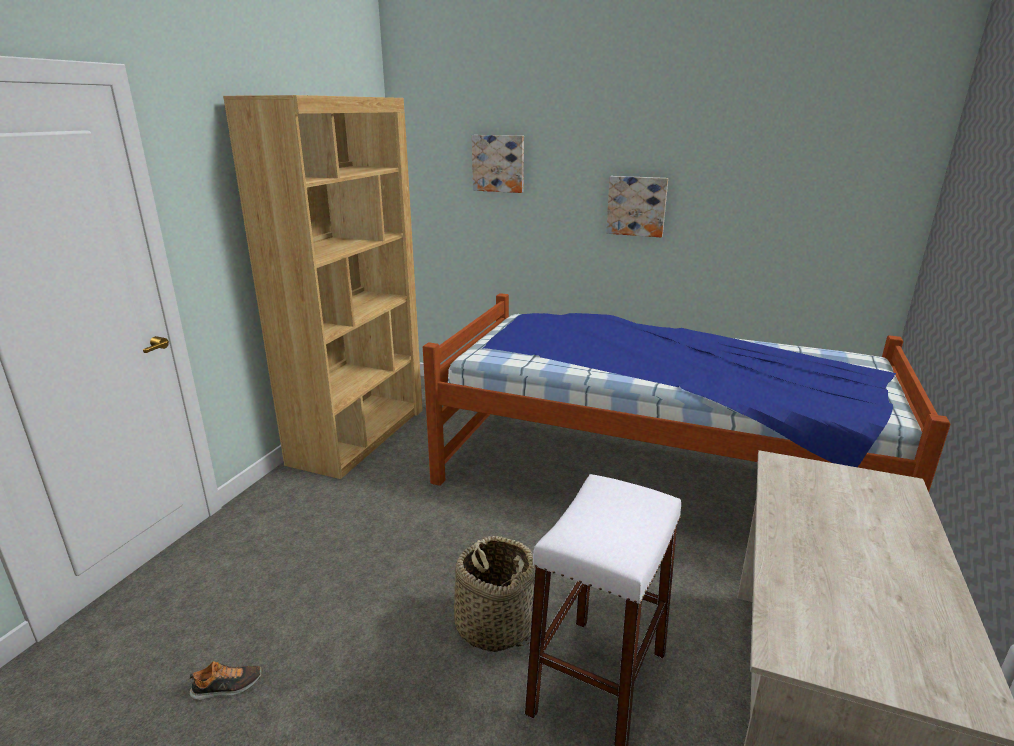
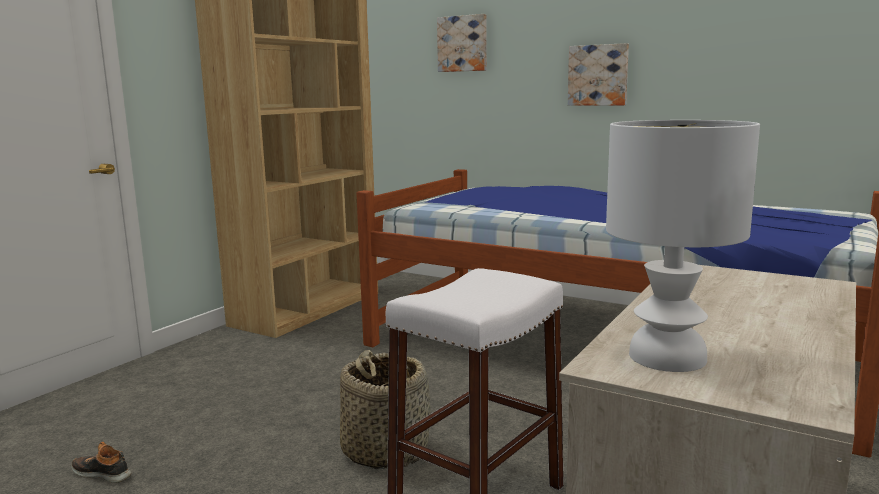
camera: 10 degrees right, 10 degrees down
shoe [190,661,262,701] -> shoe turned 150 degrees counterclockwise [71,442,131,483]
none -> white table lamp [606,120,760,372]

